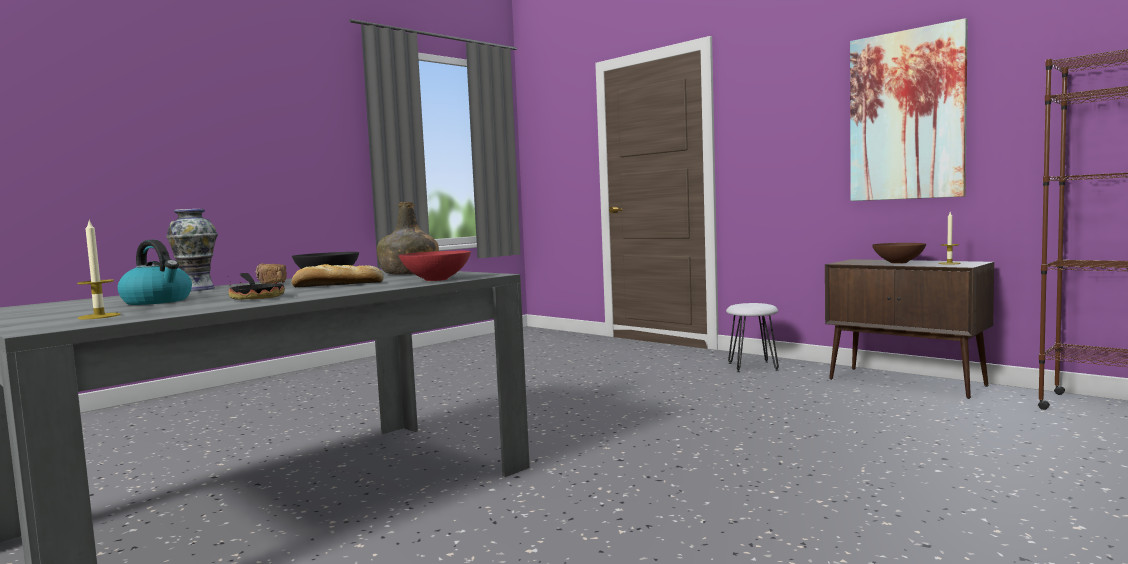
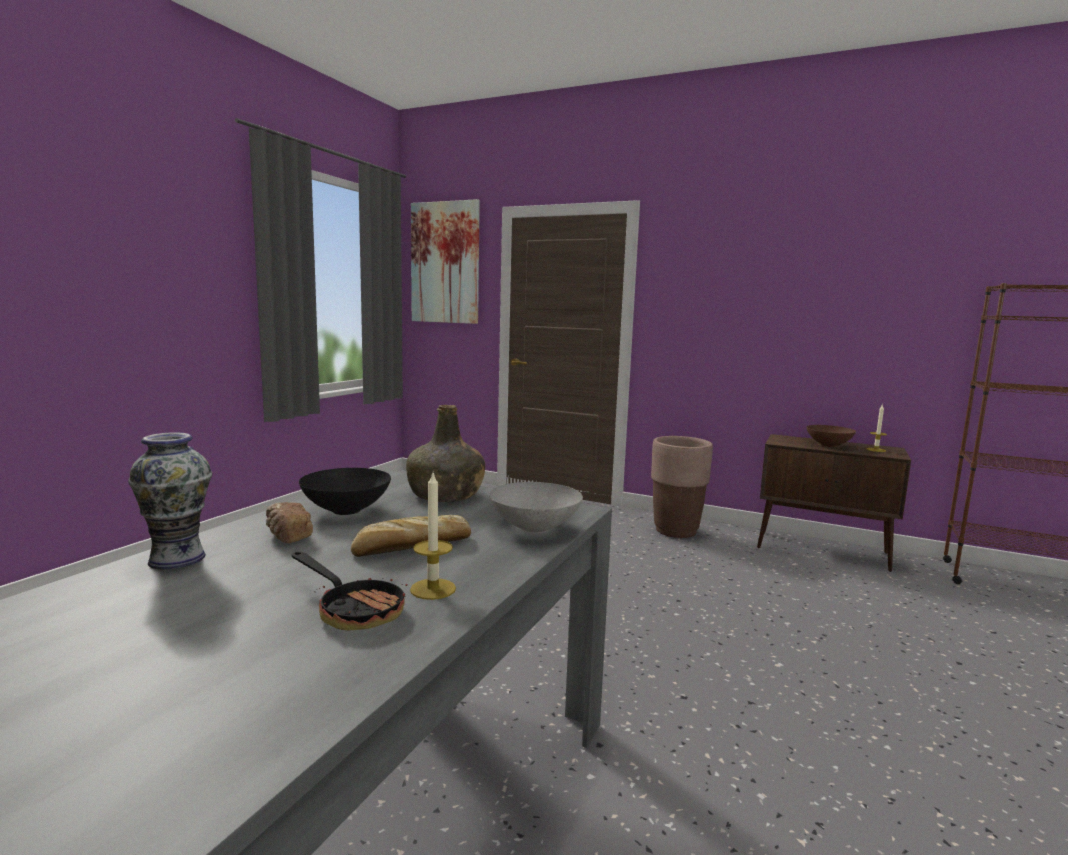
camera: 20 degrees left, 5 degrees up
candle [77,220,121,319] -> candle moved to [410,473,456,600]
kettle [117,240,192,305] -> none
red bowl [399,251,471,281] -> grey bowl [489,482,583,533]
white stool [726,303,779,372] -> brown planter [651,436,713,538]
picture [850,18,968,201] -> picture moved to [411,199,480,324]

